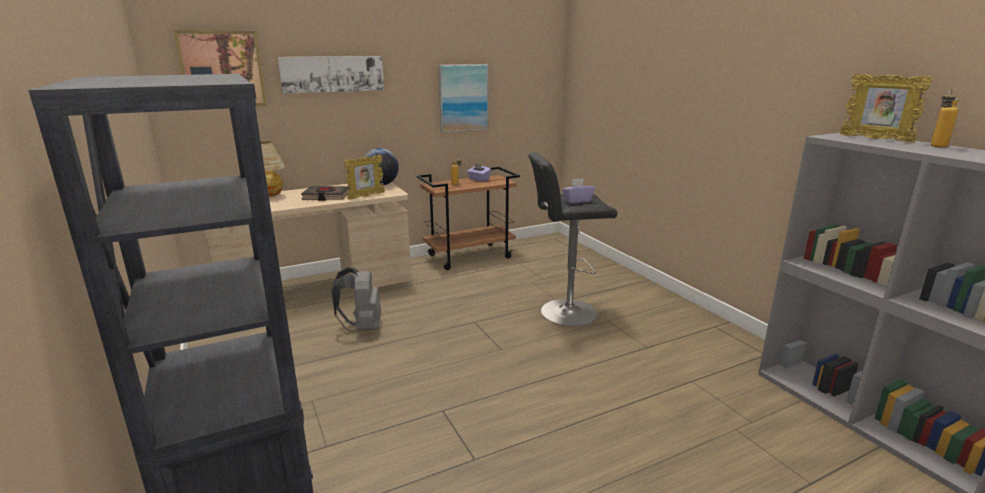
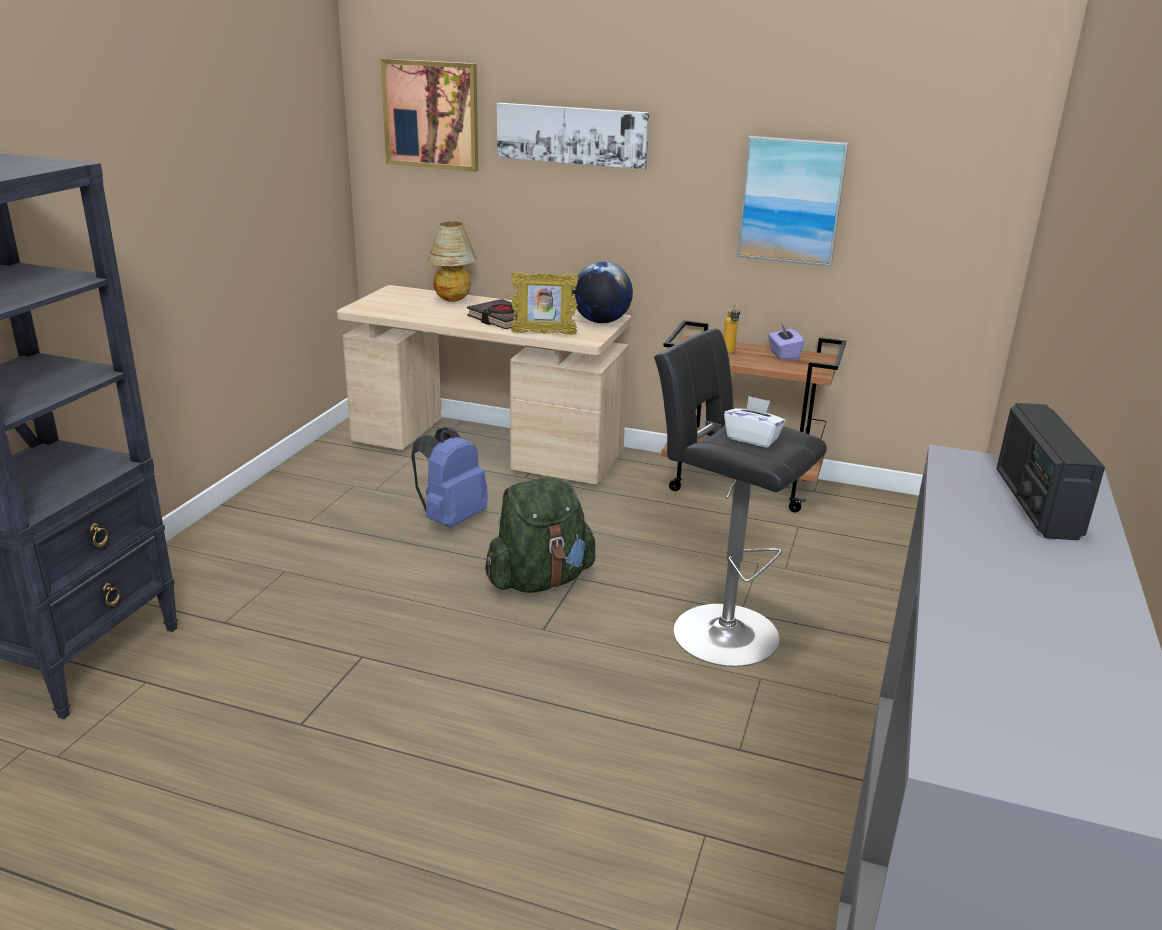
camera: 45 degrees right, 5 degrees up
grey backpack [331,268,381,332] -> blue backpack [411,427,488,527]
purple tissue box [562,178,595,203] -> white tissue box [724,396,785,448]
picture frame [840,74,932,142] -> radio [997,403,1105,540]
bottle [931,89,959,148] -> none
none -> green backpack [485,477,595,593]

